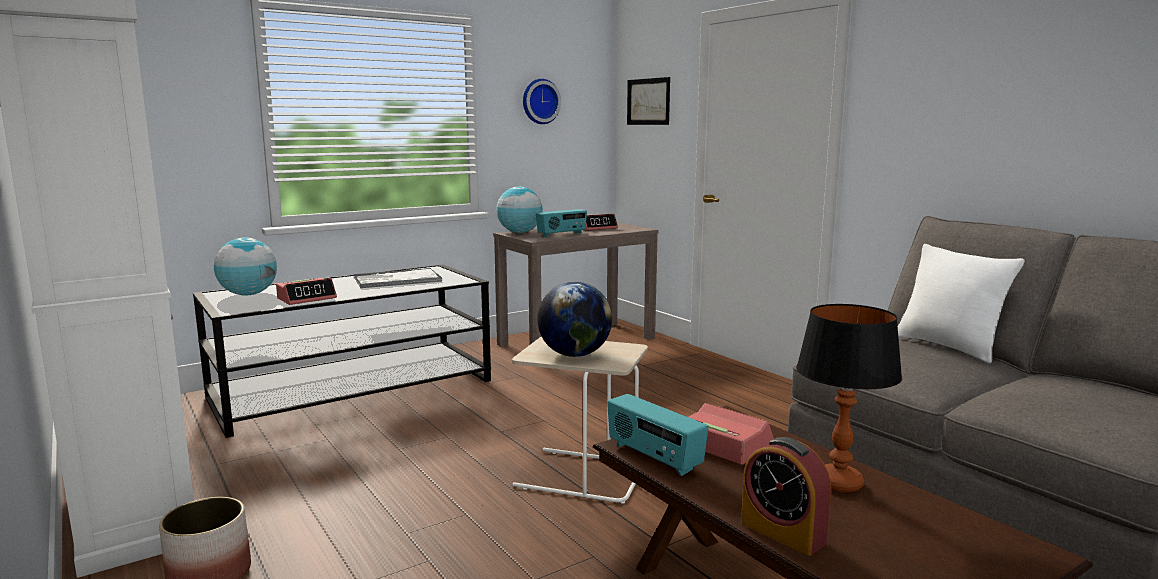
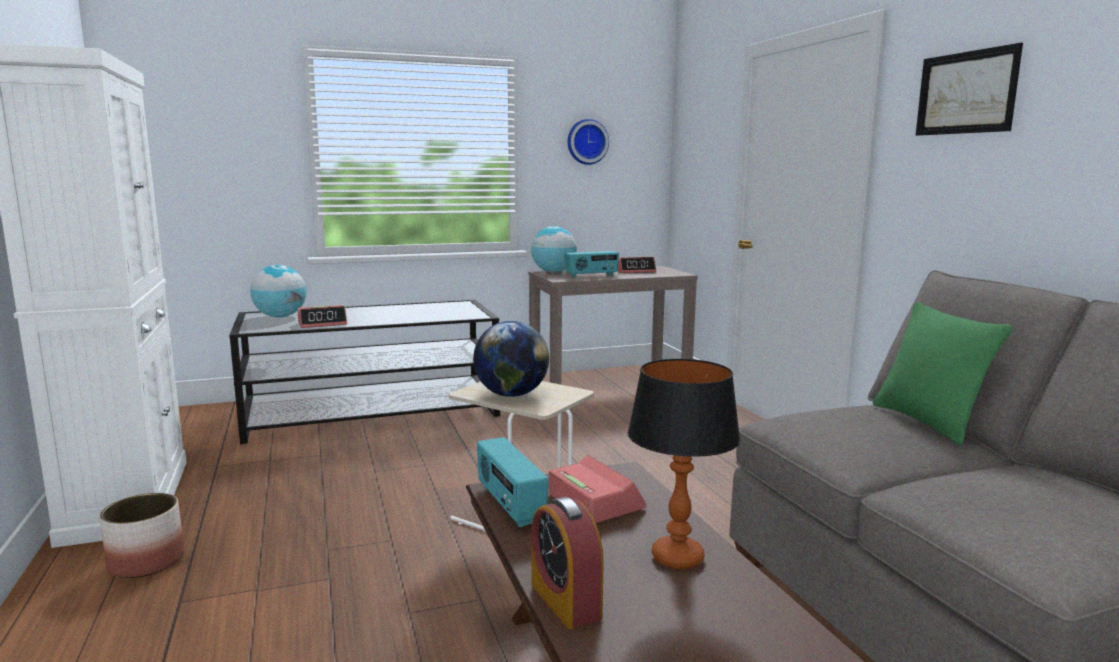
camera: 15 degrees right, 0 degrees up
tray [354,268,442,288] -> none
picture [627,77,670,125] -> picture moved to [916,43,1023,136]
white pillow [898,244,1025,363] -> green pillow [873,302,1013,446]

